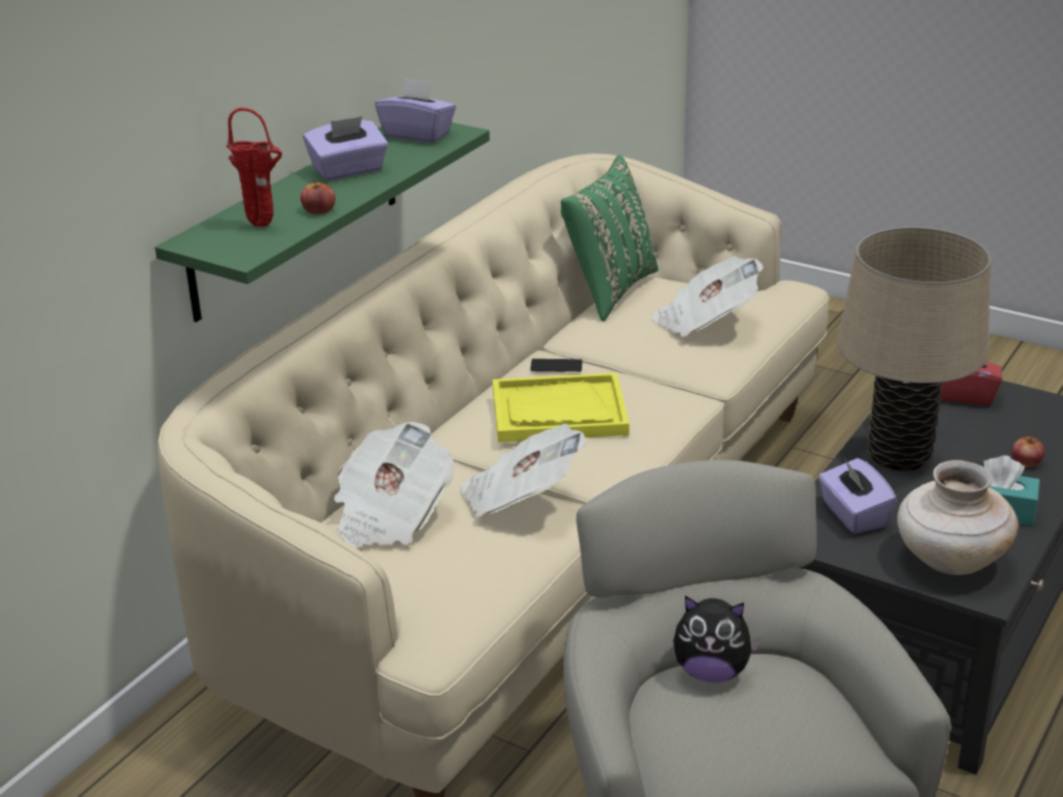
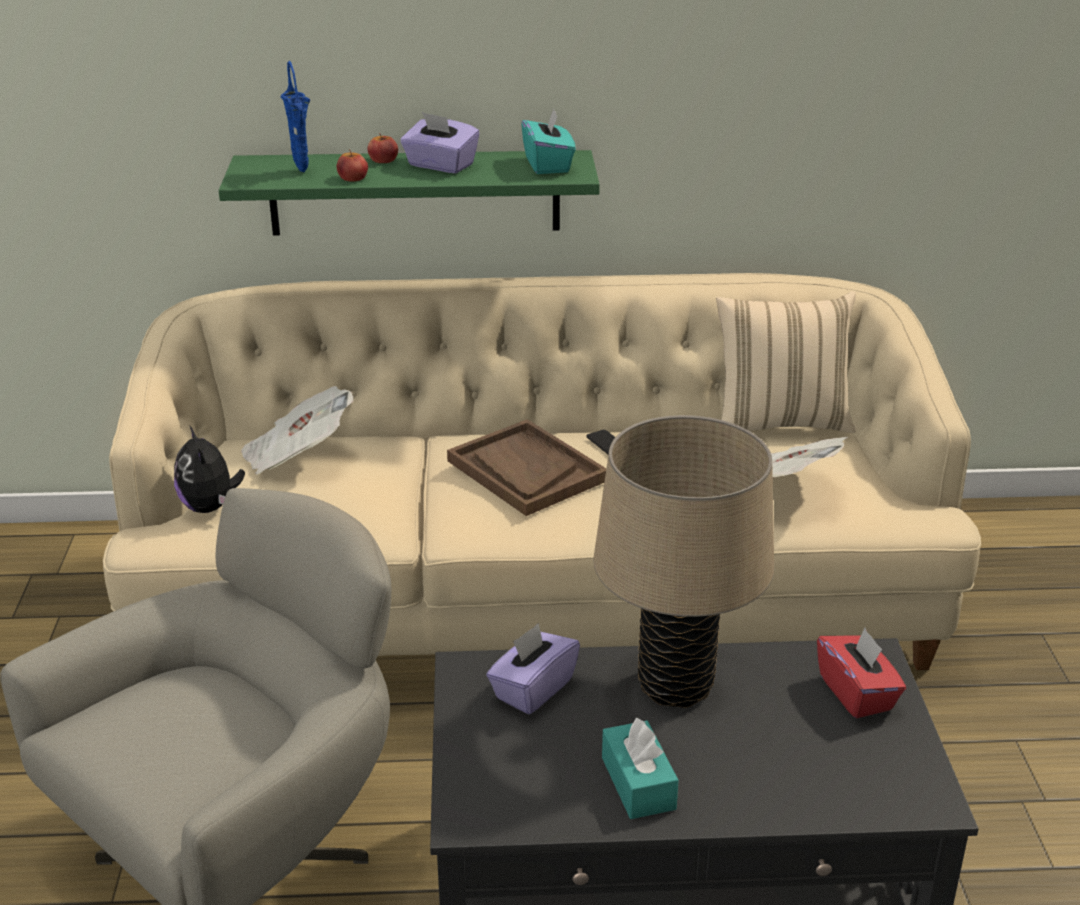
camera: 55 degrees right, 0 degrees up
red vase [226,108,282,227] -> blue vase [281,61,310,172]
purple tissue box [375,78,456,143] -> turquoise tissue box [521,109,576,174]
newspaper [460,424,586,518] -> none
yellow tray [493,373,629,443] -> brown tray [447,419,606,516]
green pillow [561,155,658,321] -> beige pillow [716,291,856,433]
plush toy [673,596,760,682] -> plush toy moved to [174,425,245,513]
beige vase [897,460,1018,575] -> none
apple [1011,436,1045,467] -> apple moved to [368,133,398,163]

